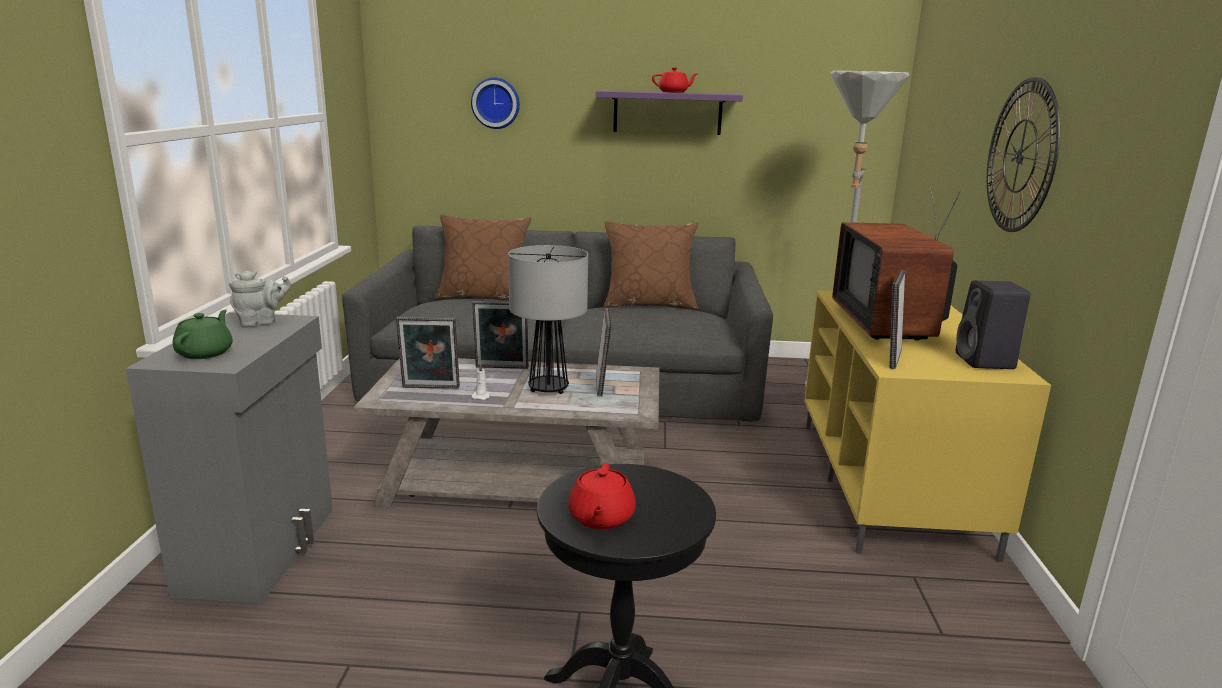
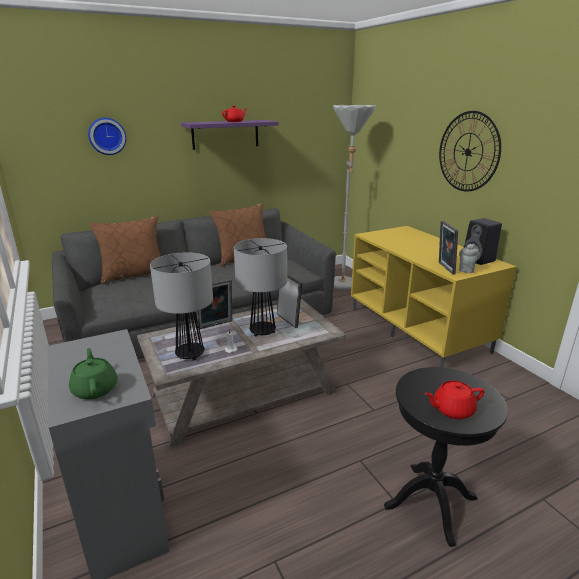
camera: 30 degrees left, 5 degrees up
grey teapot [229,270,291,327] -> grey teapot moved to [459,244,480,273]
picture frame [396,316,460,389] -> table lamp [150,252,213,360]
red teapot [568,463,636,529] -> red teapot turned 105 degrees clockwise [425,381,485,419]
television [832,187,961,341] -> none

